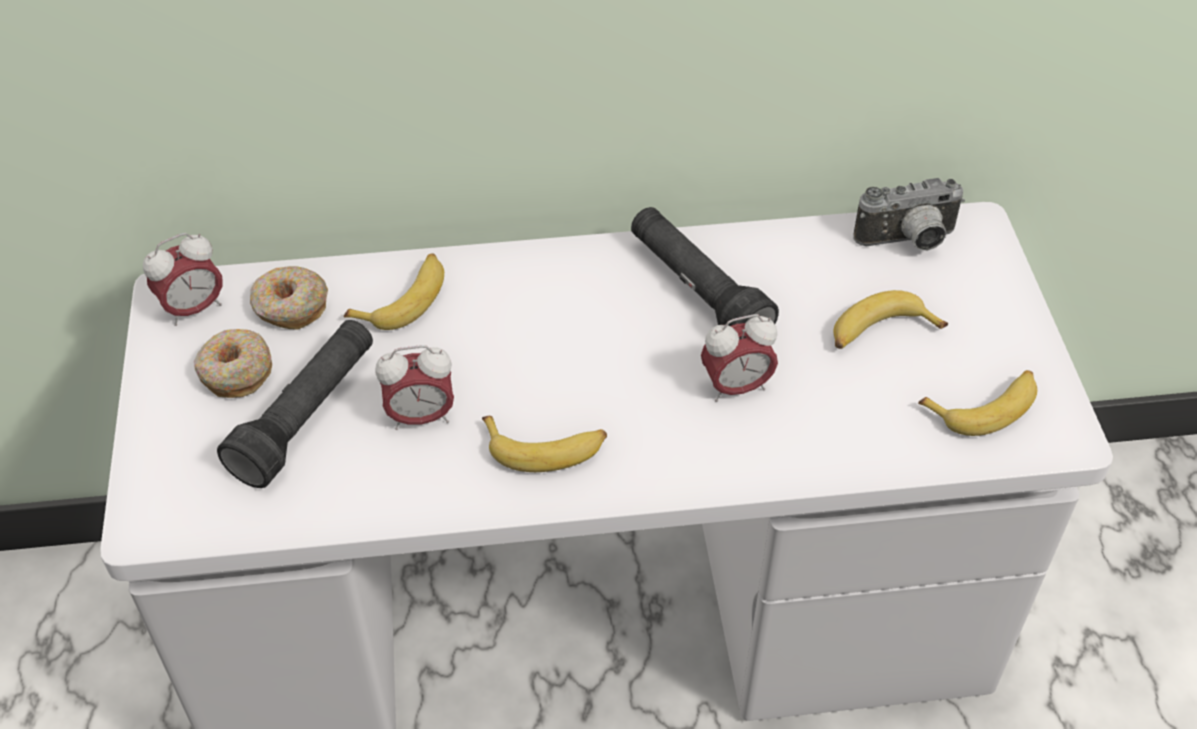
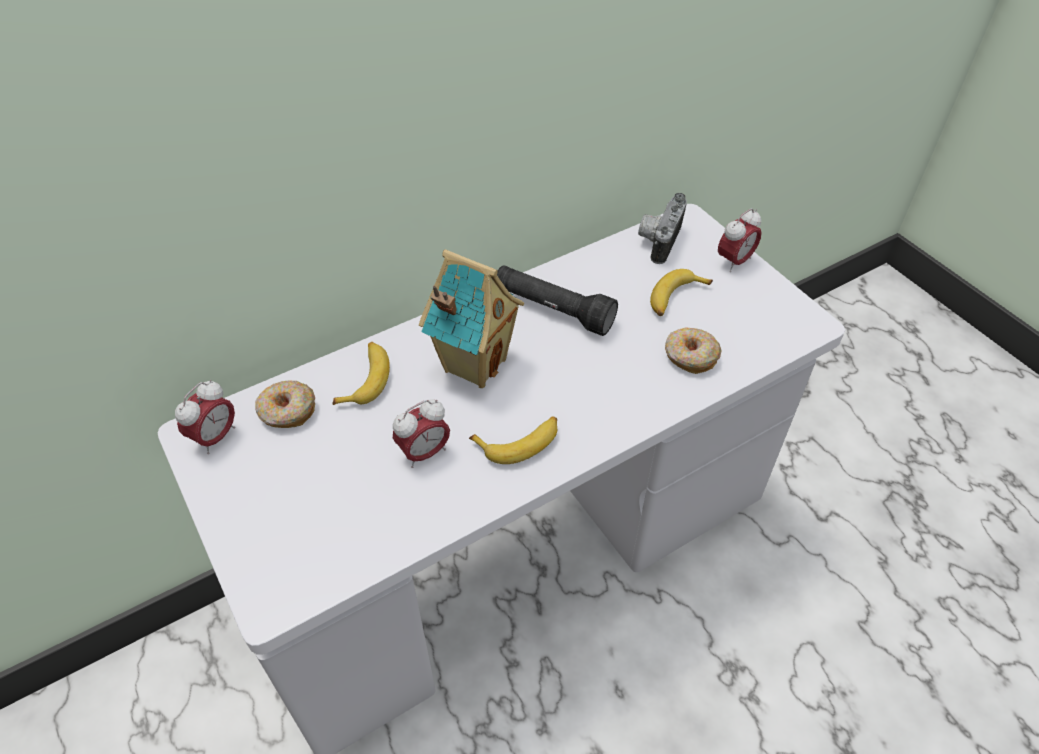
camera: 25 degrees left, 0 degrees up
donut [194,329,272,398] -> donut moved to [665,327,722,374]
black flashlight [217,320,373,488] -> none
alarm clock [701,314,778,402] -> alarm clock moved to [718,208,762,272]
camera [853,178,965,251] -> camera turned 150 degrees clockwise [638,193,687,264]
banana [918,370,1037,436] -> none
none -> toy house [419,249,524,388]

